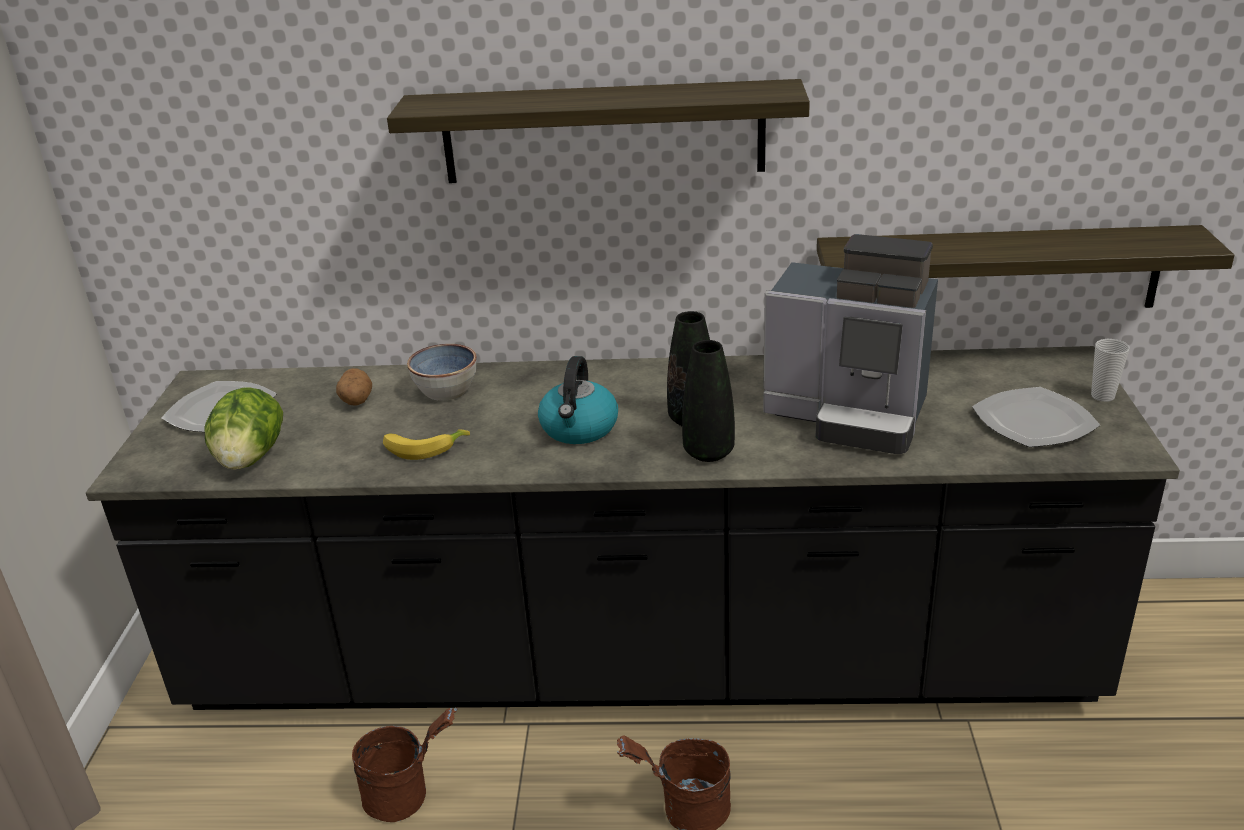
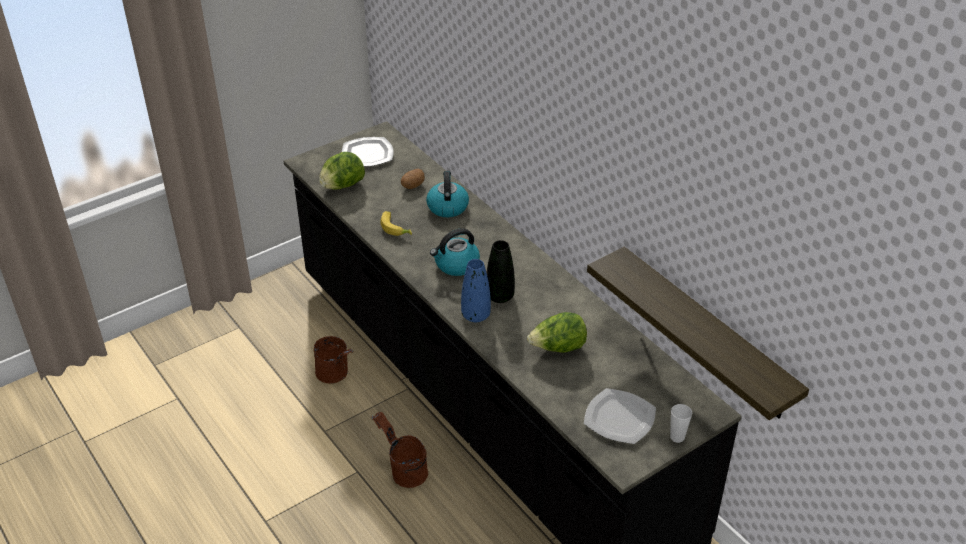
camera: 50 degrees right, 10 degrees up
shelf [387,79,810,183] -> none
bowl [407,344,476,401] -> kettle [426,171,469,217]
black vase [682,340,735,462] -> blue vase [461,259,491,322]
coffee machine [763,234,938,454] -> lettuce [527,312,587,353]

